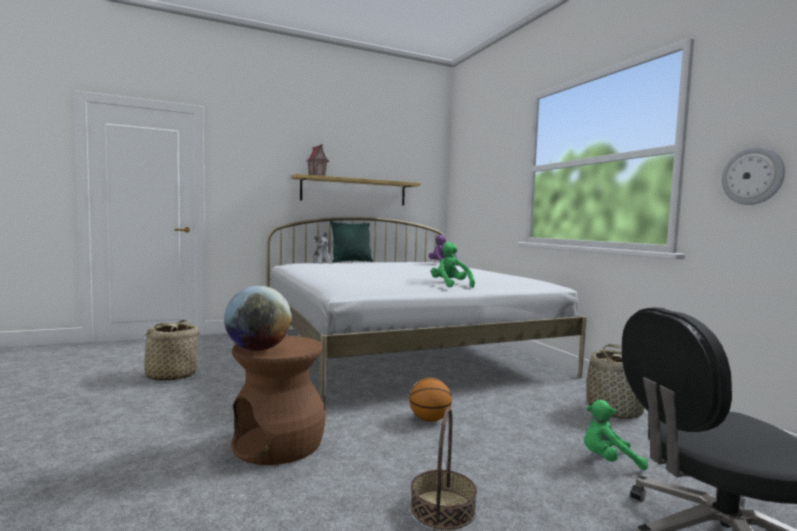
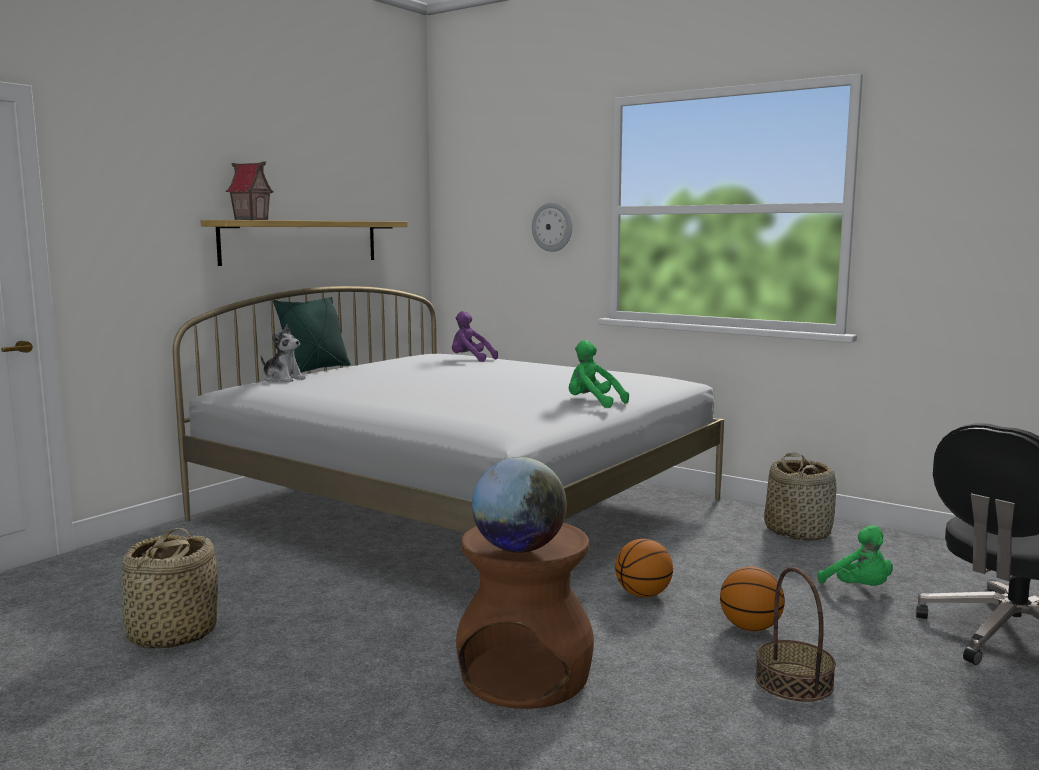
camera: 30 degrees left, 5 degrees up
green plush toy [584,400,648,470] -> green plush toy turned 90 degrees counterclockwise [818,525,893,586]
wall clock [722,147,785,205] -> wall clock moved to [532,202,572,252]
none -> basketball [720,567,785,631]

